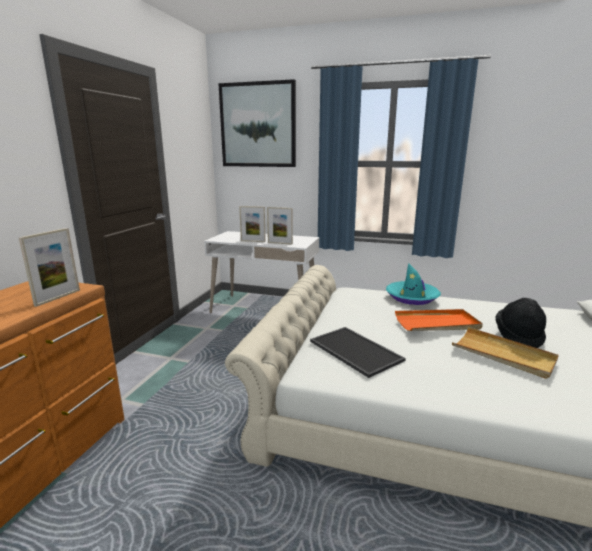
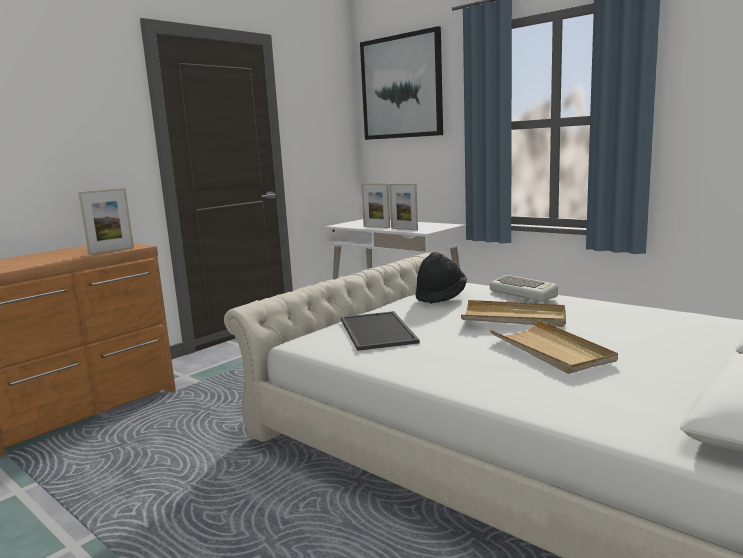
camera: 25 degrees right, 5 degrees down
turquoise hat [386,263,441,305] -> keyboard [490,275,558,302]
orange tray [395,309,483,331] -> beige tray [461,300,566,327]
black hat [495,298,546,348] -> black hat moved to [415,252,467,304]

